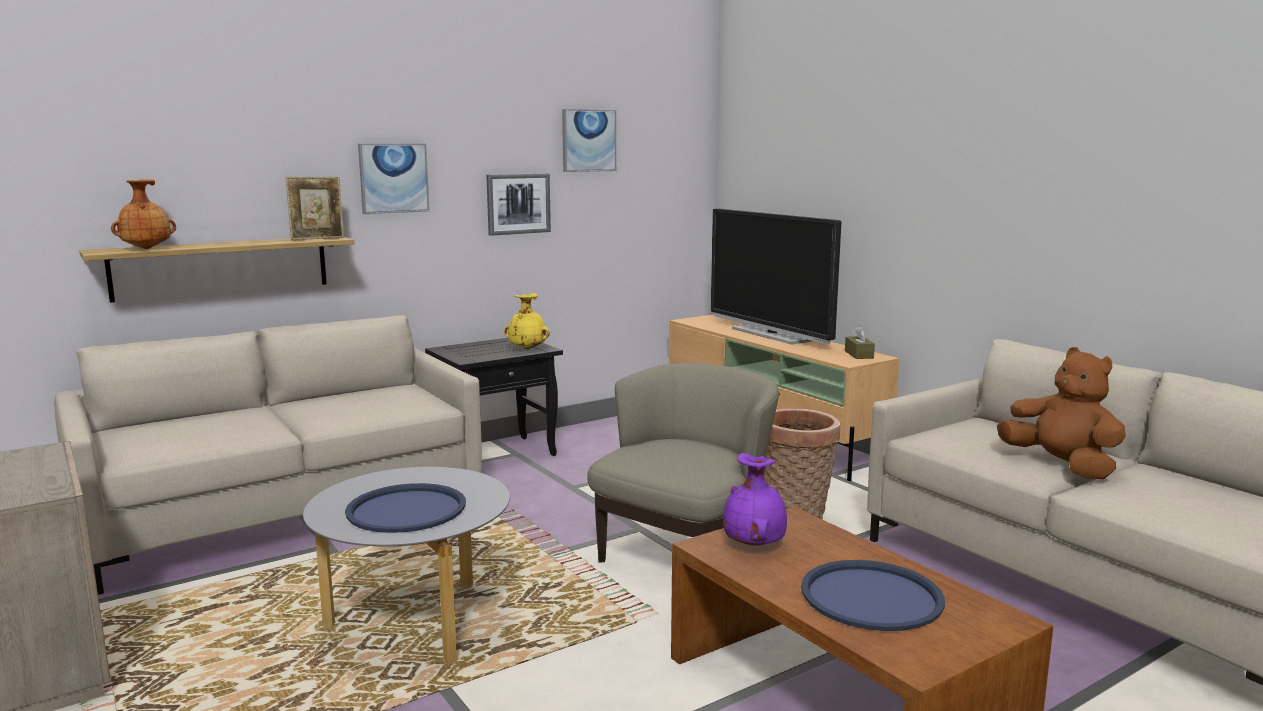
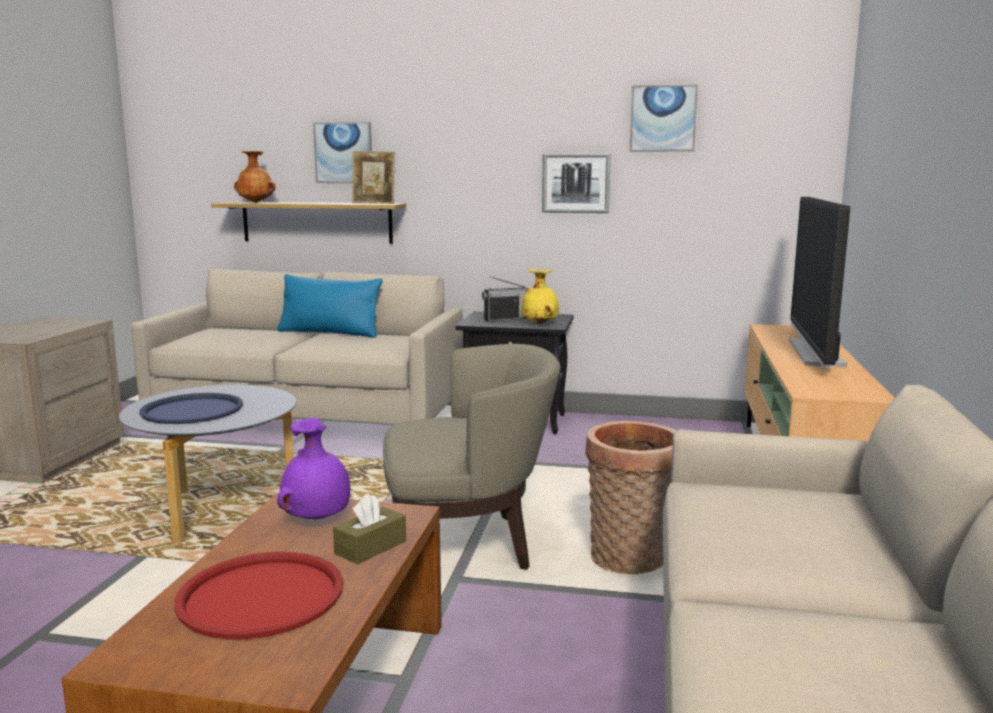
camera: 45 degrees right, 0 degrees up
picture [358,144,430,214] -> picture moved to [313,122,372,183]
blue tray [801,560,945,631] -> red tray [174,552,343,639]
brown tissue box [845,326,875,359] -> brown tissue box moved to [333,493,406,564]
brown plush toy [997,347,1126,479] -> none
none -> blue pillow [277,274,382,338]
none -> radio [482,277,528,322]

